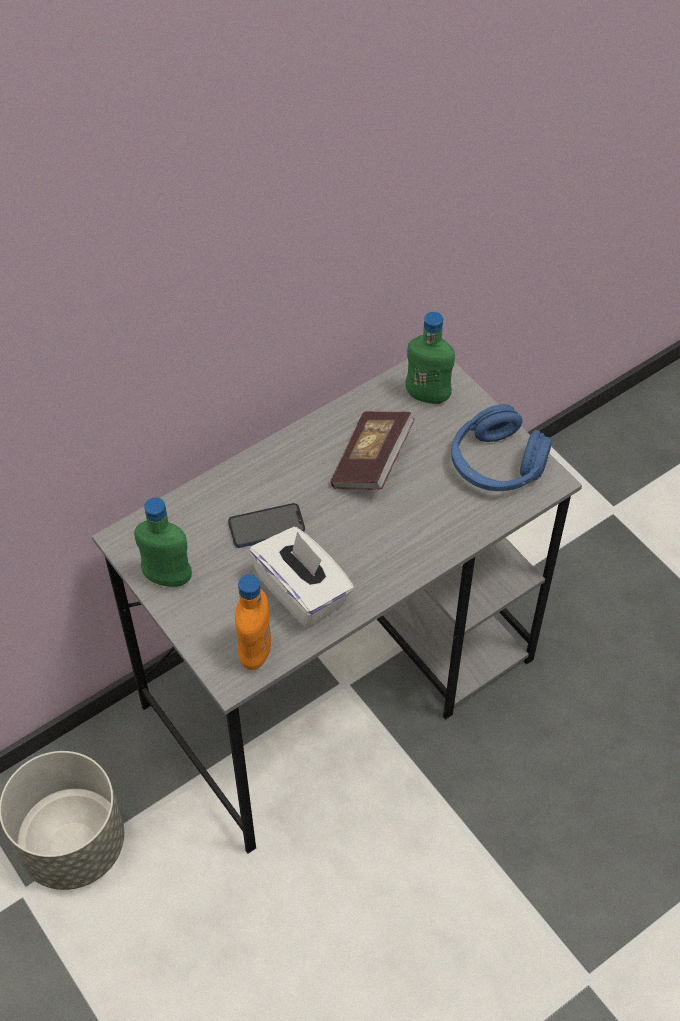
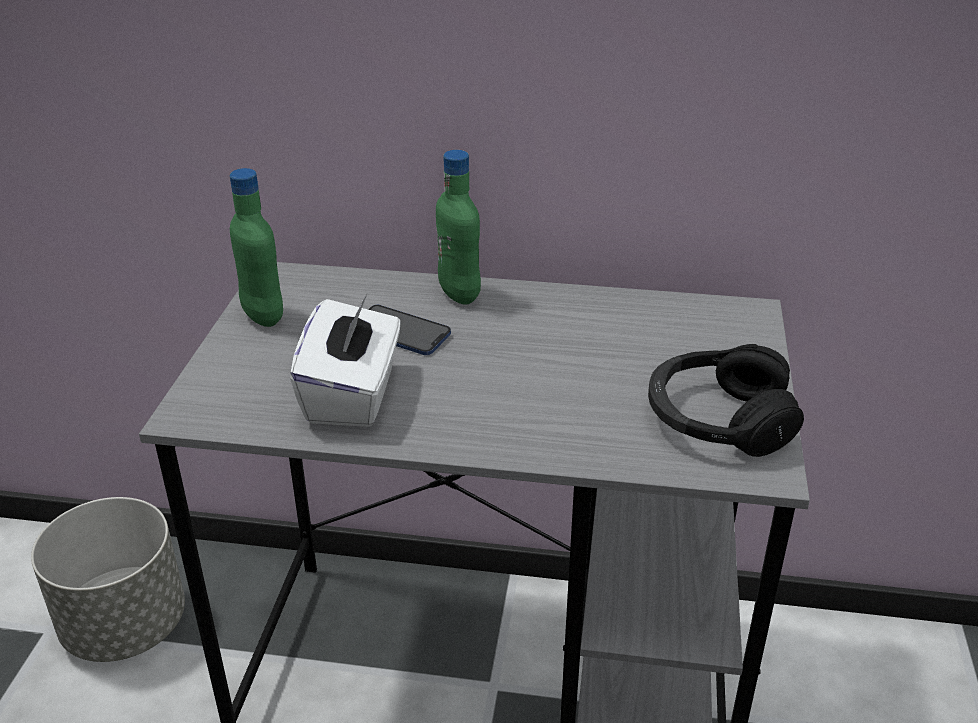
camera: 45 degrees right, 20 degrees down
orange bottle [235,574,271,670] -> none
book [330,411,415,490] -> none
green bottle [406,312,455,404] -> green bottle moved to [436,150,481,304]
blue headphones [451,404,552,491] -> black headphones [648,344,804,457]

